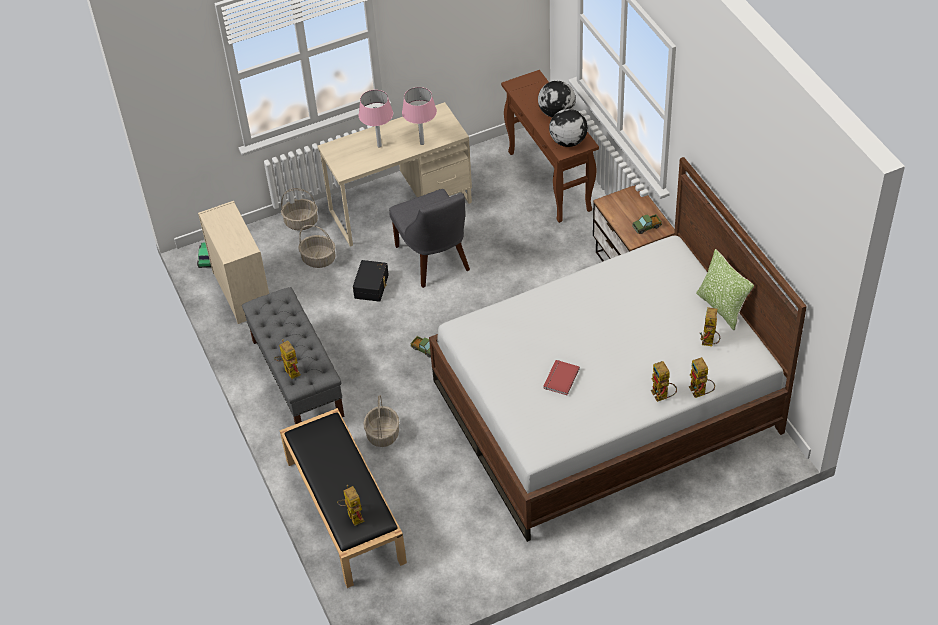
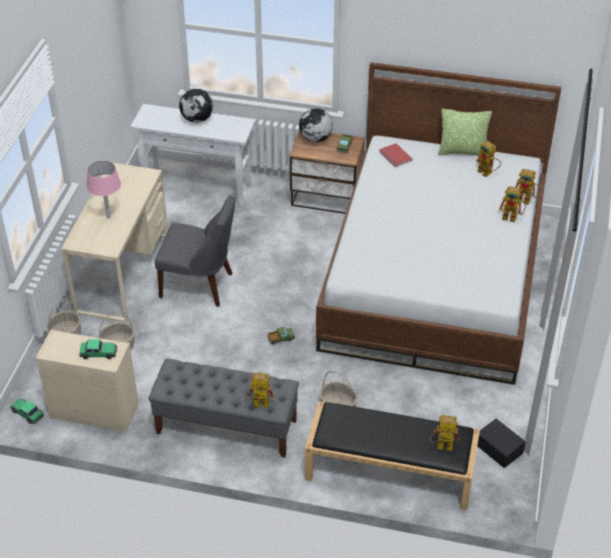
camera: 55 degrees left, 5 degrees down
black storage box [353,260,389,302] -> black storage box moved to [477,419,526,468]
pink table lamp [402,87,437,145] -> none
brown console table [501,70,599,223] -> white console table [130,104,255,206]
red book [543,360,580,395] -> red book moved to [379,143,413,167]
globe [549,109,588,147] -> globe moved to [299,108,333,142]
none -> toy car [79,339,117,359]

